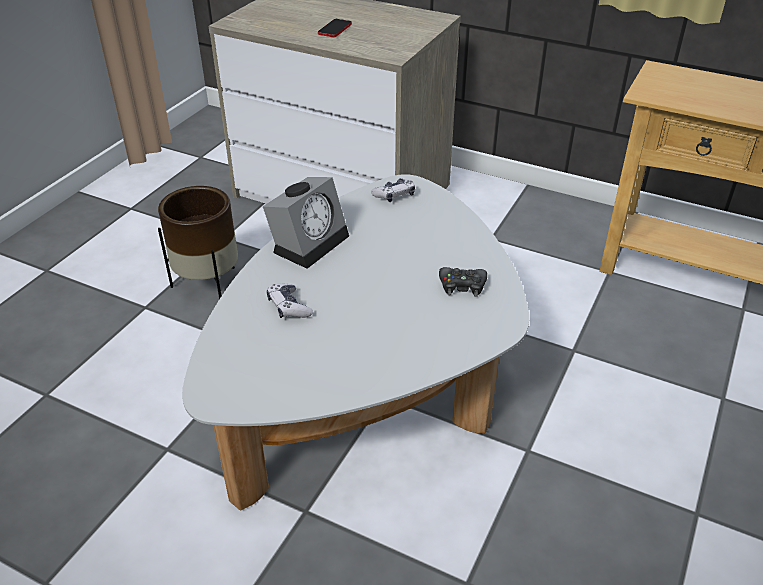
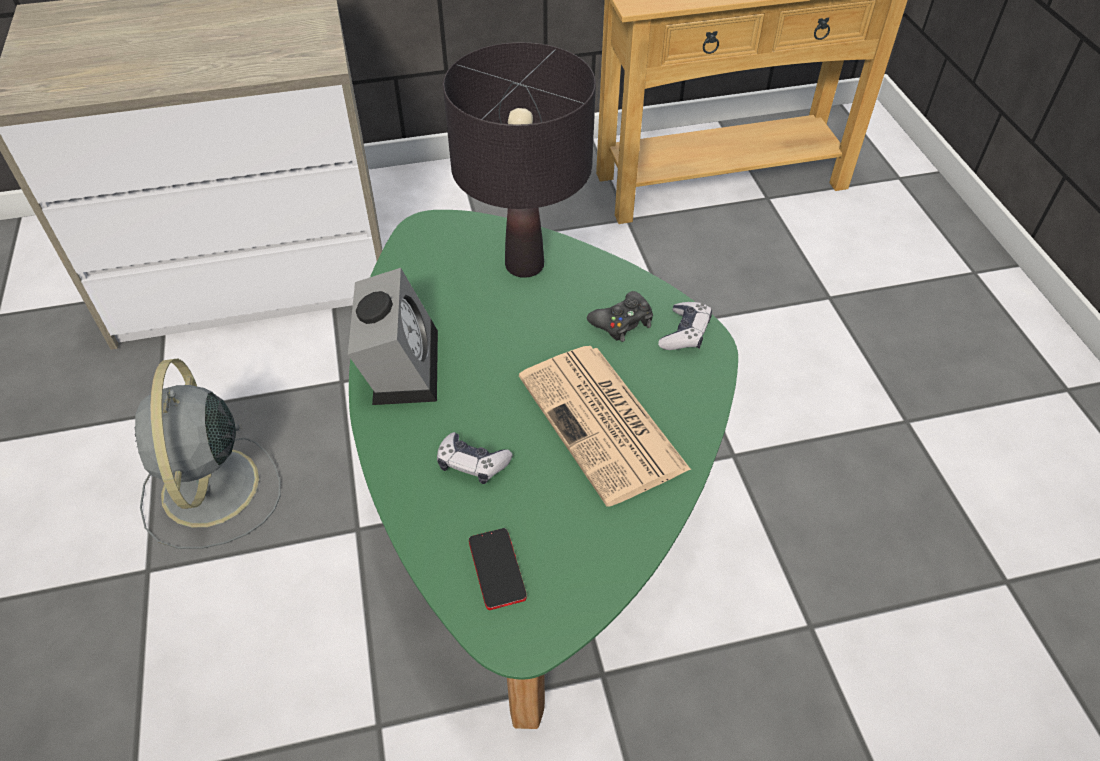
camera: 40 degrees left, 10 degrees up
brown planter [158,186,238,299] -> grey fan [135,359,280,549]
white coffee table [182,174,529,510] -> green coffee table [349,210,738,729]
phone [318,19,352,37] -> phone moved to [469,528,527,610]
game controller [371,178,415,202] -> game controller moved to [658,302,712,350]
none -> black table lamp [443,42,596,278]
none -> newspaper [519,346,691,507]

